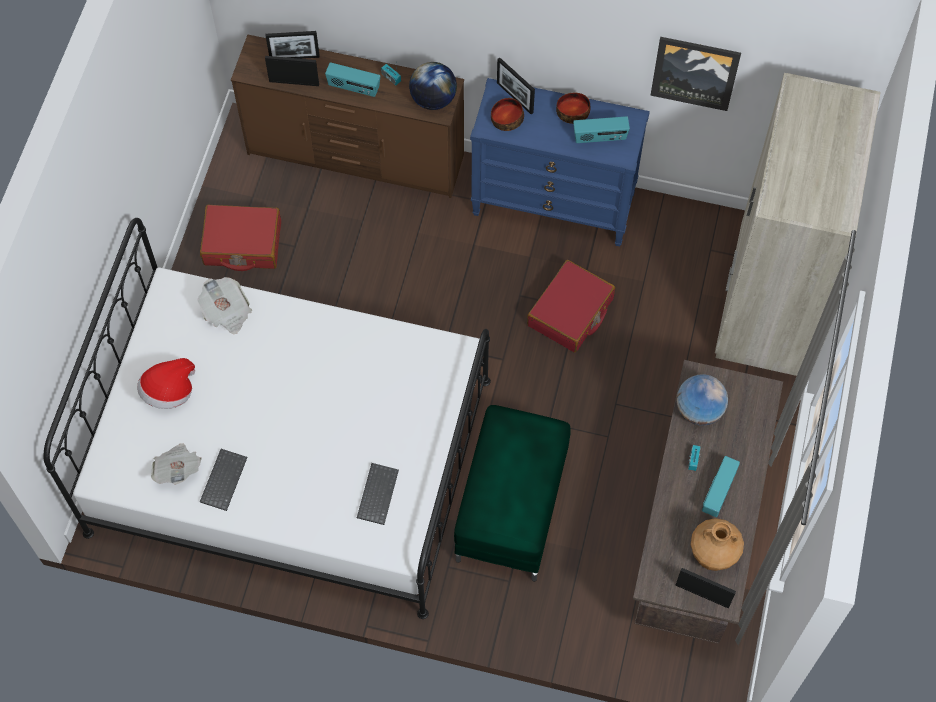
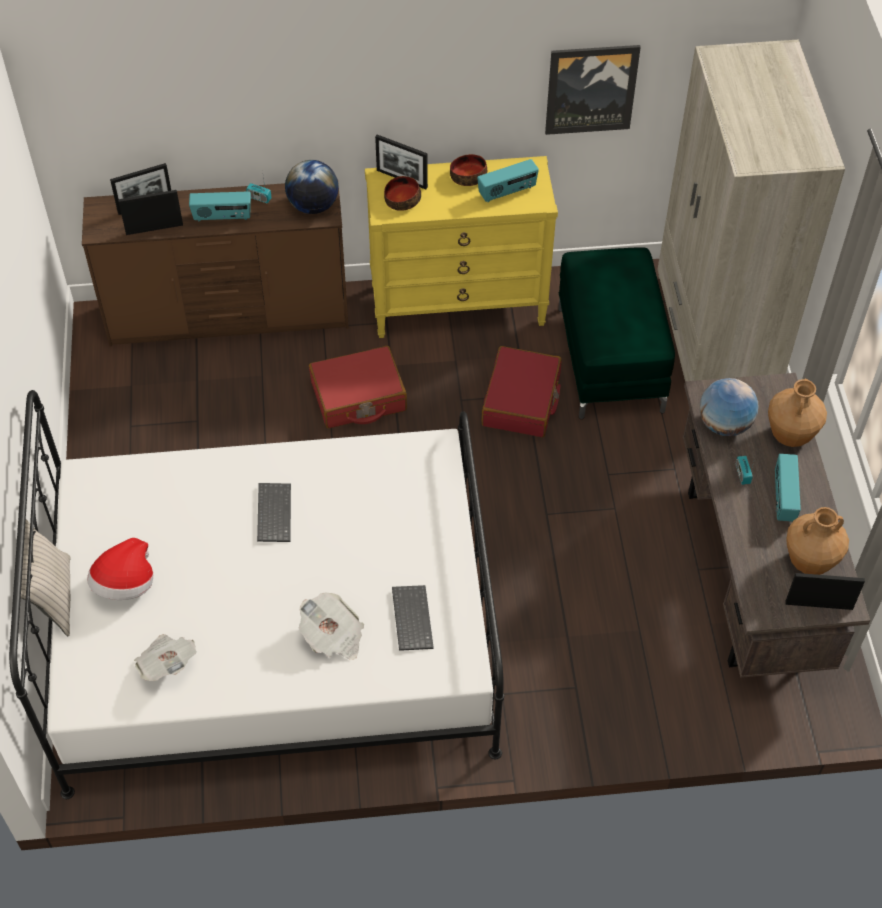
camera: 20 degrees left, 10 degrees down
newspaper [197,277,252,334] -> newspaper moved to [298,593,364,660]
red suitcase [200,204,281,271] -> red suitcase moved to [309,346,407,428]
keyboard [200,449,247,511] -> keyboard moved to [257,483,291,542]
green ottoman [454,405,571,582] -> green ottoman moved to [558,247,675,419]
blue dresser [470,78,650,246] -> yellow dresser [365,156,558,338]
none -> beige pillow [21,519,70,636]
none -> brown vase [768,379,827,447]

